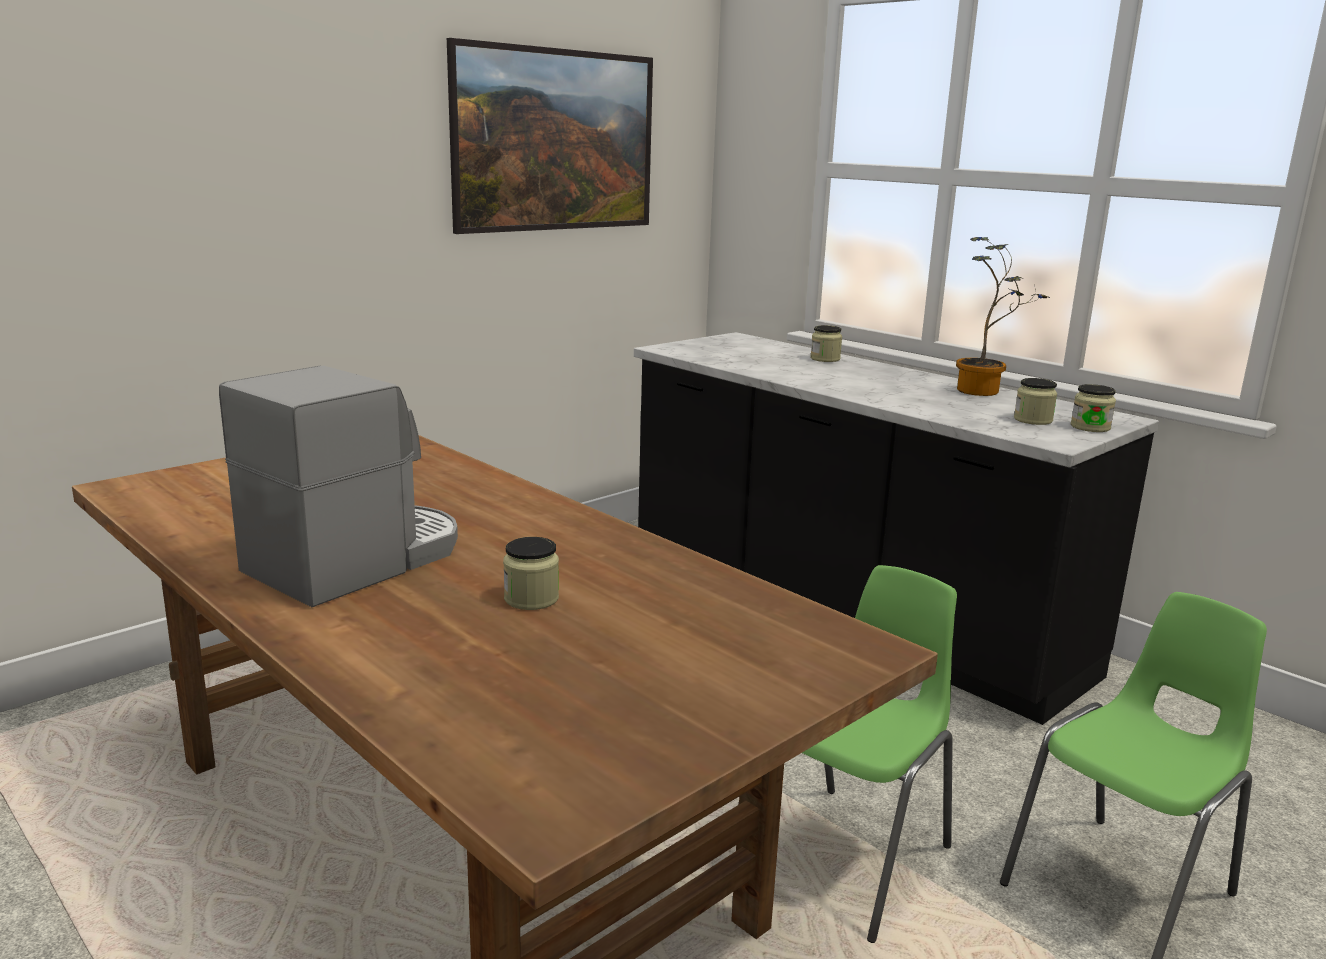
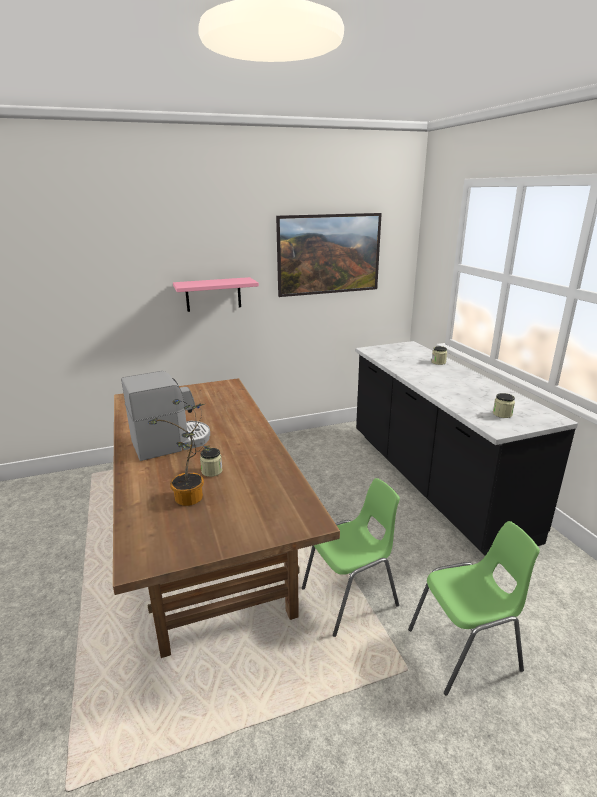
camera: 25 degrees right, 5 degrees up
potted plant [956,237,1050,396] -> potted plant moved to [148,399,212,506]
jar [1071,384,1116,432] -> none
none -> pink shelf [173,277,259,312]

